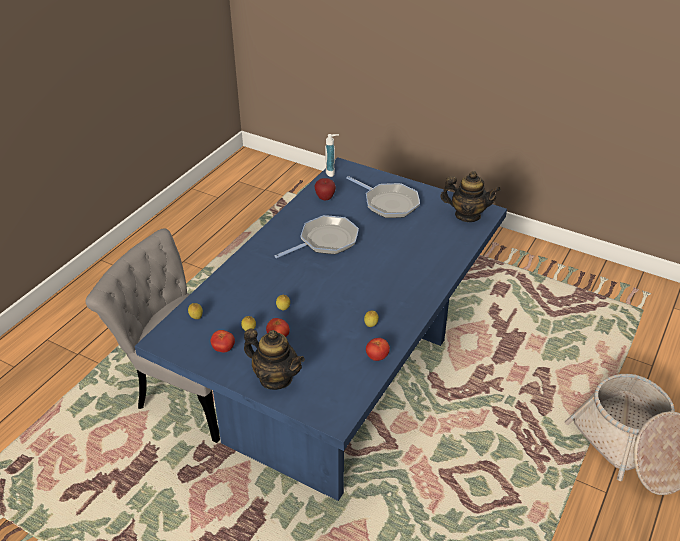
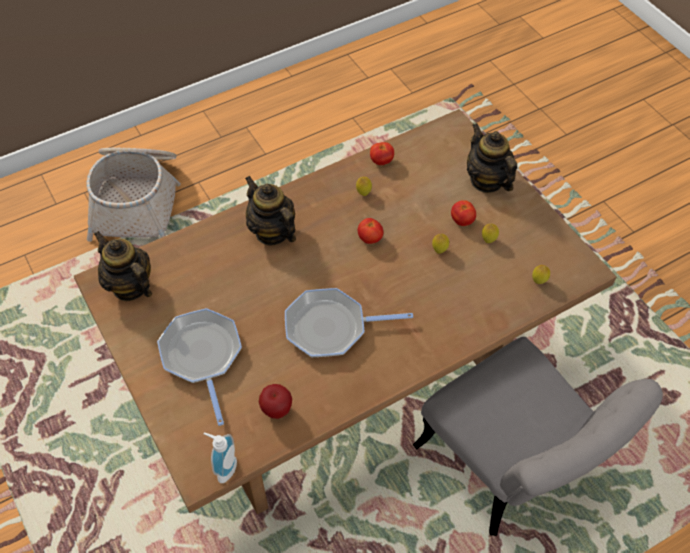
camera: 150 degrees left, 15 degrees up
blue dining table [135,157,507,501] -> brown dining table [73,109,617,514]
tomato [211,330,235,353] -> tomato moved to [358,218,383,244]
none -> teapot [245,176,296,245]

